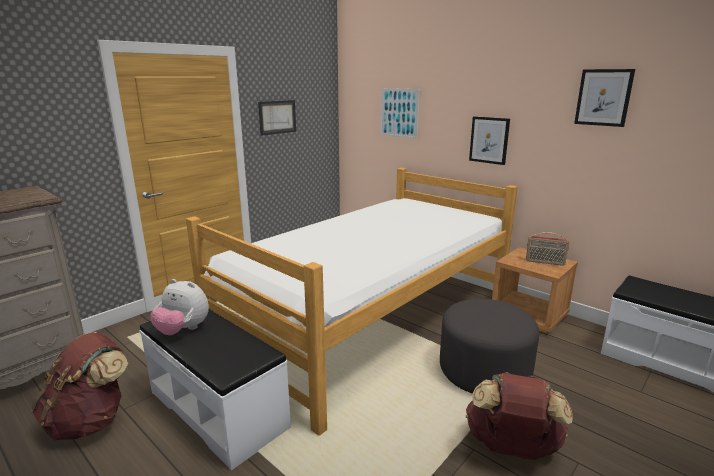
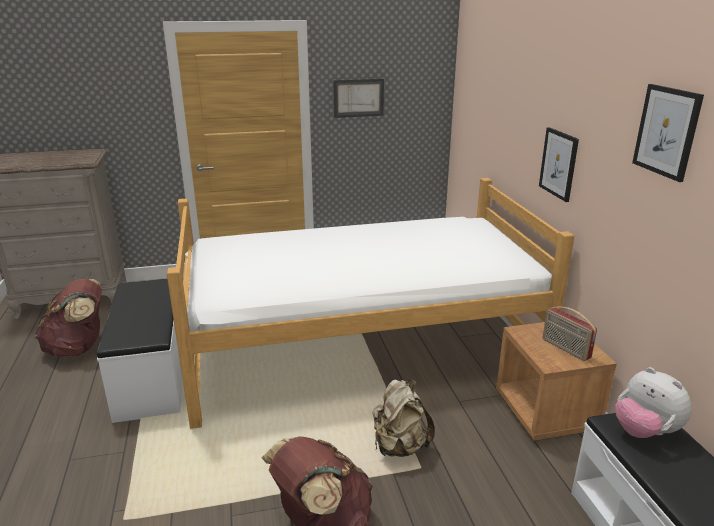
camera: 35 degrees right, 5 degrees up
plush toy [150,279,209,335] -> plush toy moved to [615,367,692,438]
picture [380,88,419,139] -> none
grey ottoman [440,299,540,394] -> beige backpack [373,380,435,457]

